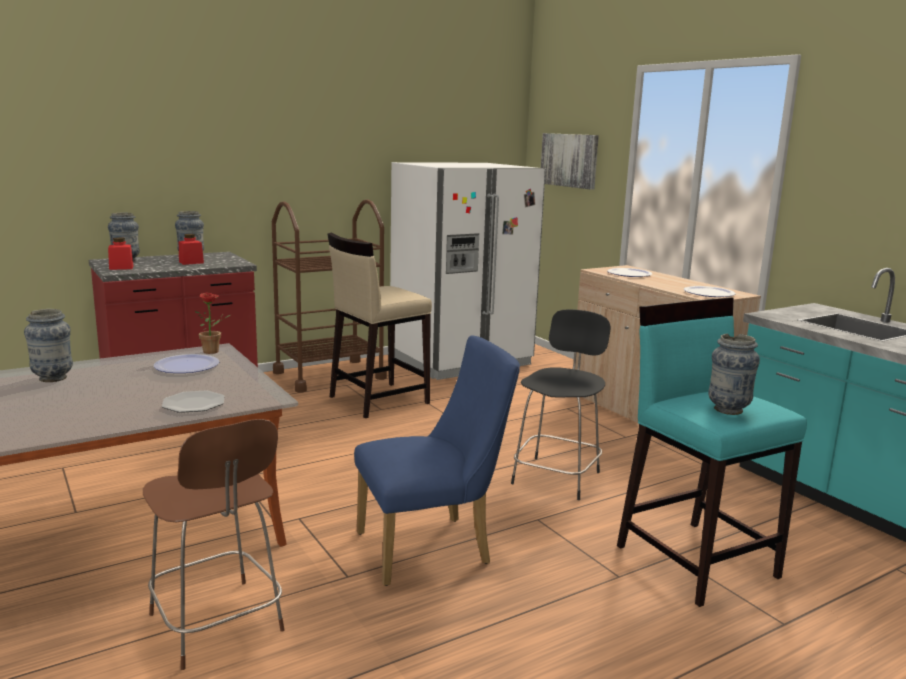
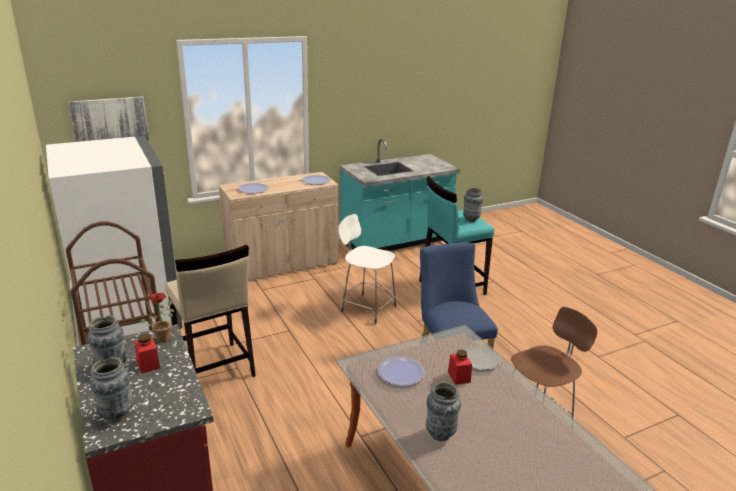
camera: 85 degrees left, 10 degrees up
red jar [108,237,134,270] -> red jar moved to [448,350,472,385]
potted plant [195,293,231,354] -> potted plant moved to [139,293,174,343]
black stool [511,309,610,500] -> white stool [338,214,397,324]

